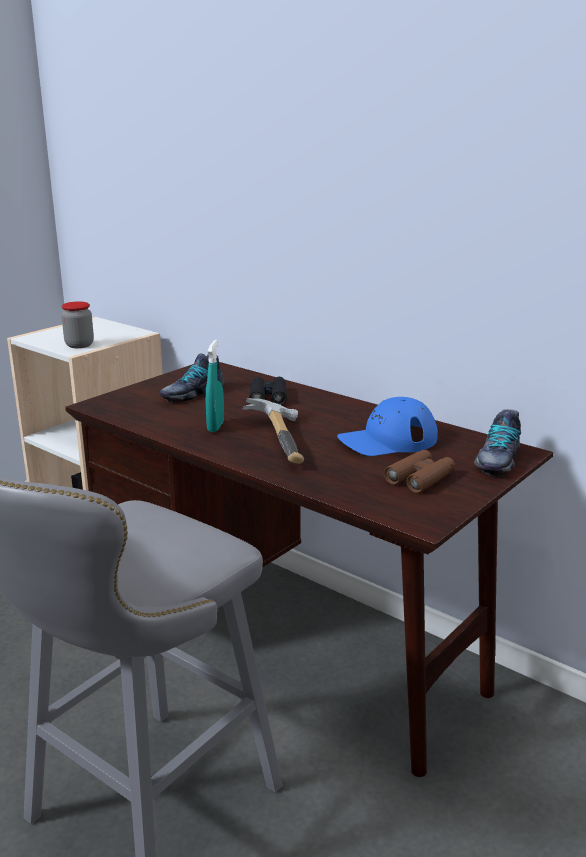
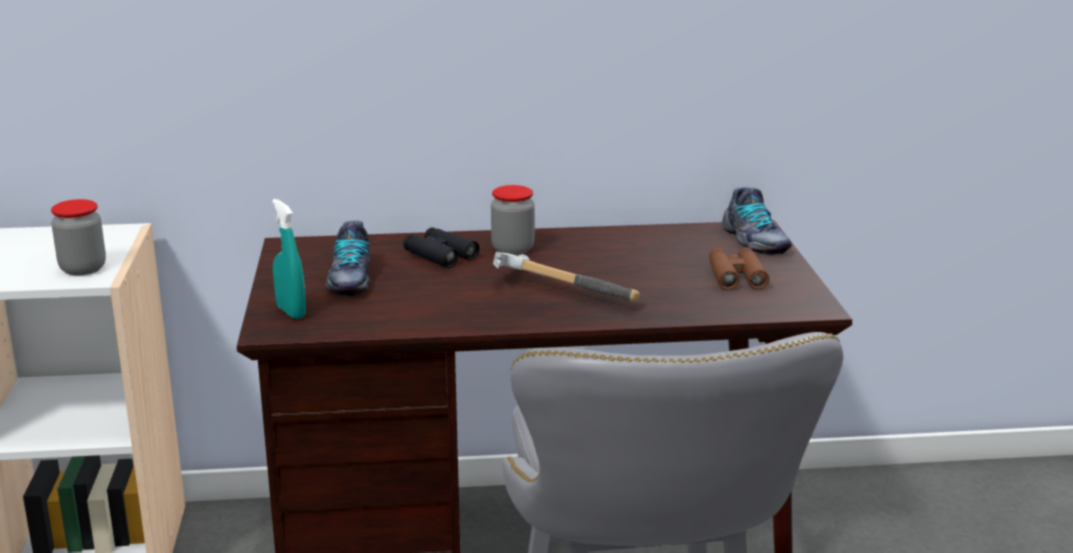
camera: 45 degrees left, 0 degrees up
turquoise spray bottle [206,340,224,432] -> turquoise spray bottle moved to [272,199,306,319]
blue cap [337,397,438,456] -> none
none -> jar [491,185,535,255]

